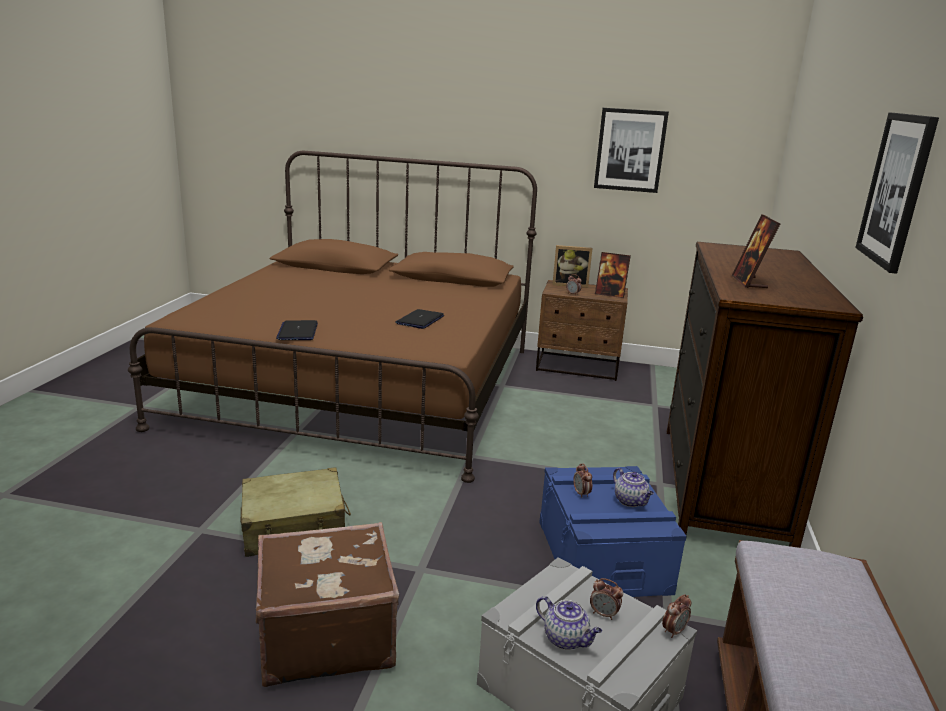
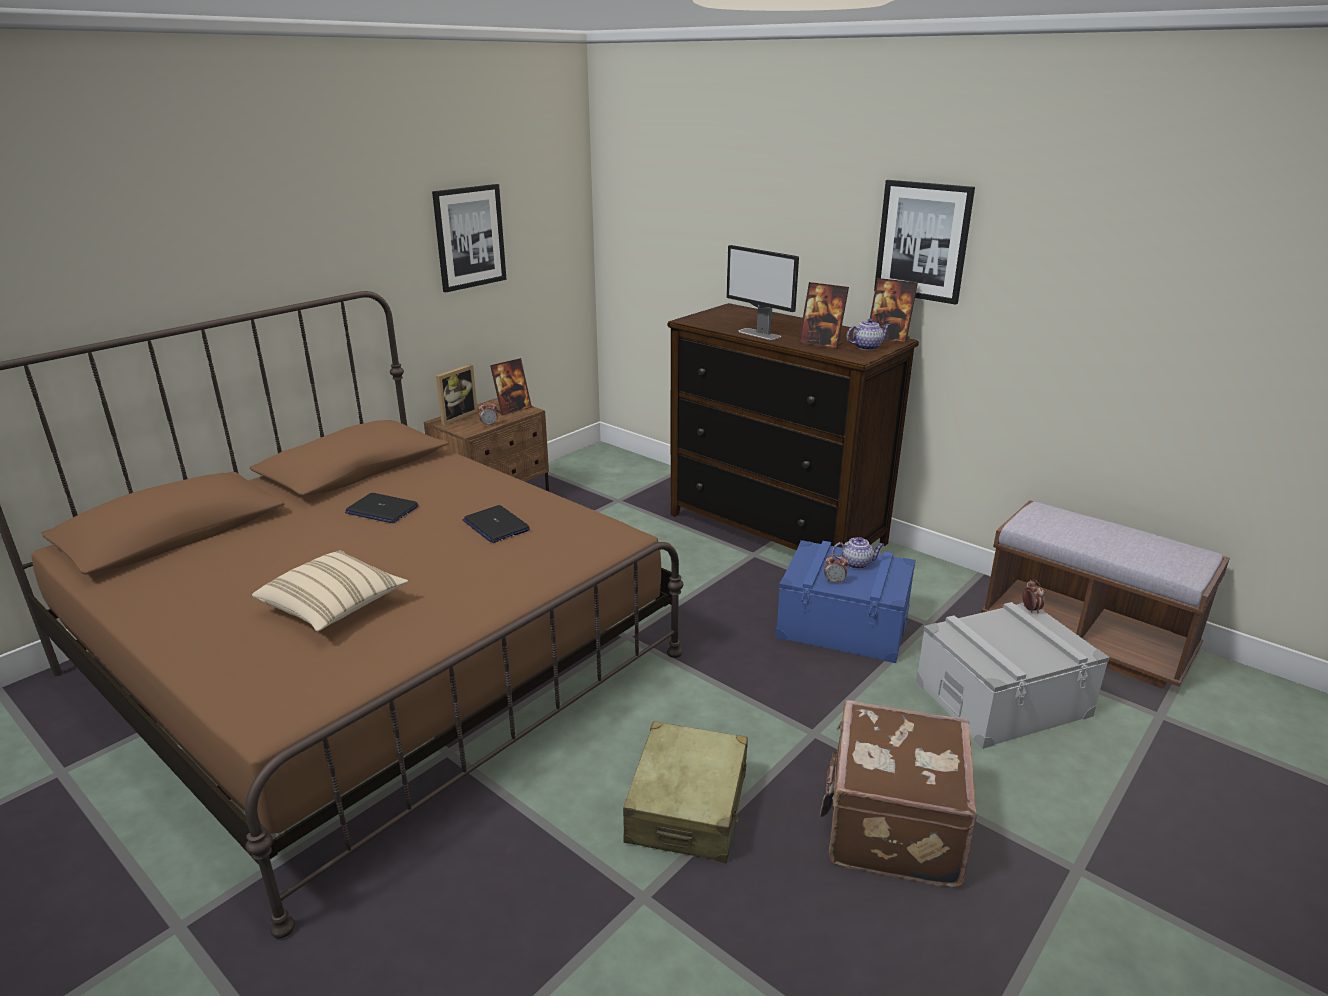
camera: 60 degrees left, 5 degrees up
laptop [276,320,318,340] -> laptop moved to [345,493,419,523]
teapot [536,596,602,650] -> teapot moved to [847,319,891,350]
alarm clock [590,578,623,620] -> none
none -> beige pillow [252,551,408,632]
none -> monitor [726,245,799,340]
none -> picture frame [870,278,918,343]

